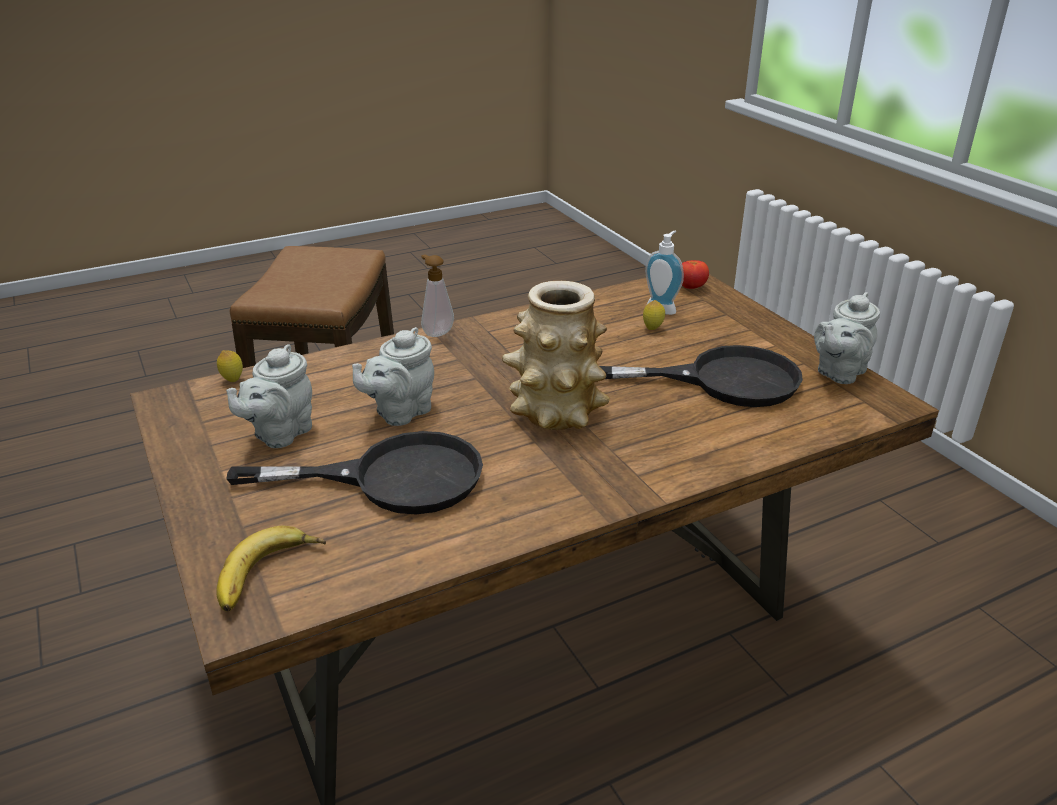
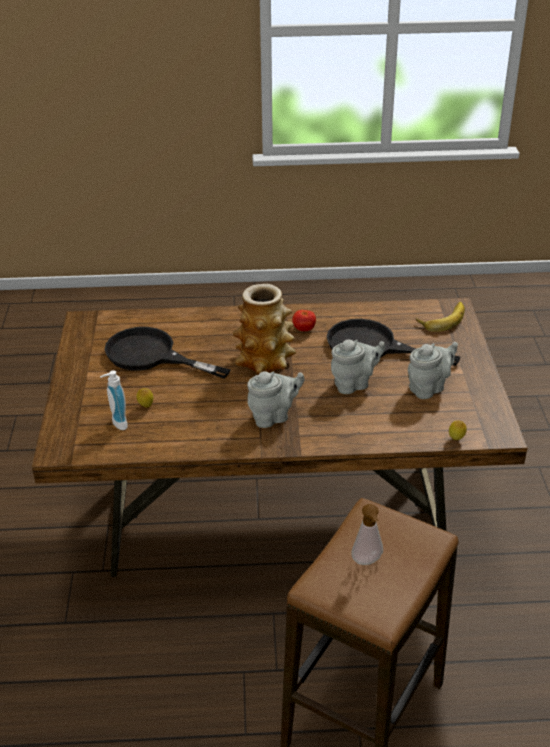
camera: 155 degrees left, 5 degrees up
soap dispenser [421,254,454,337] -> soap dispenser moved to [351,504,383,565]
tomato [682,260,709,289] -> tomato moved to [292,310,316,331]
grey teapot [814,292,880,384] -> grey teapot moved to [247,371,304,428]

